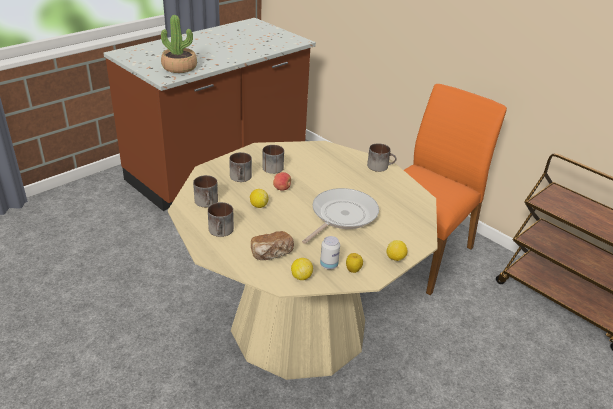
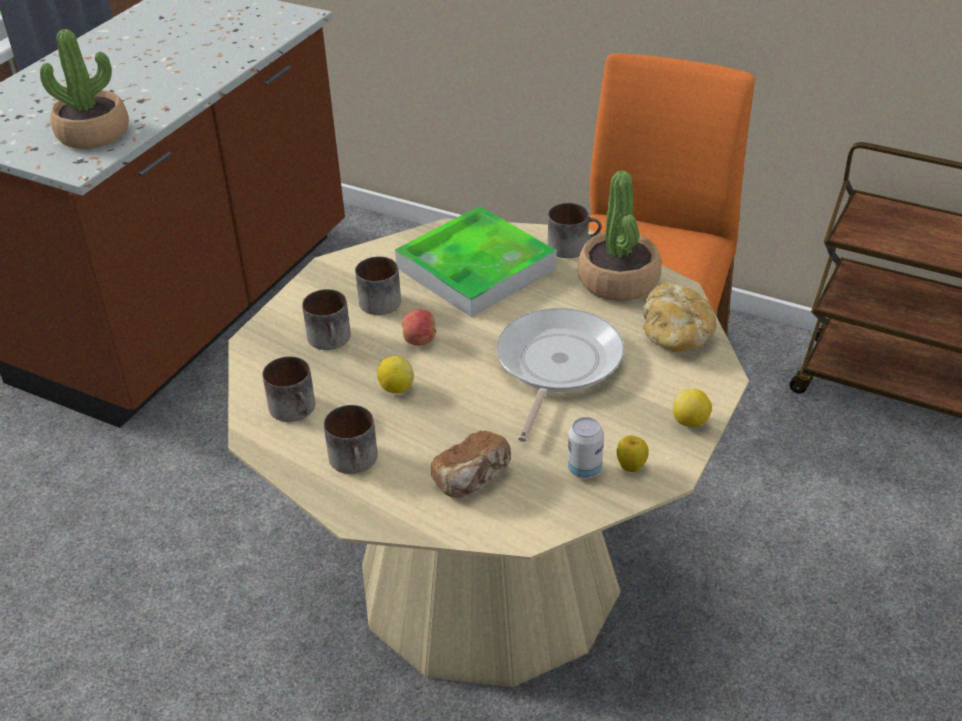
camera: 15 degrees left, 5 degrees up
lemon [291,258,313,280] -> none
none -> tray [395,206,557,317]
none -> potted plant [578,170,661,301]
none -> bread [643,283,717,352]

